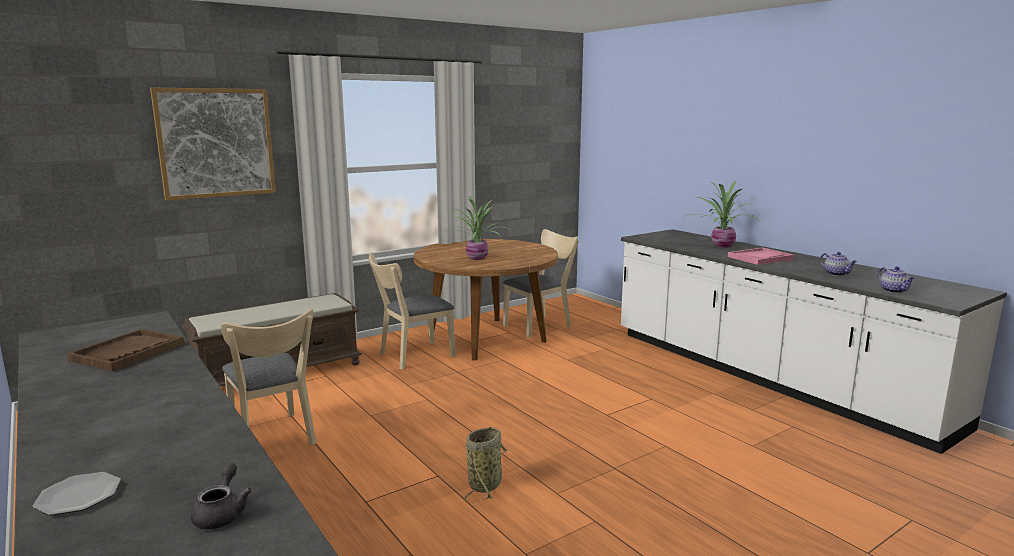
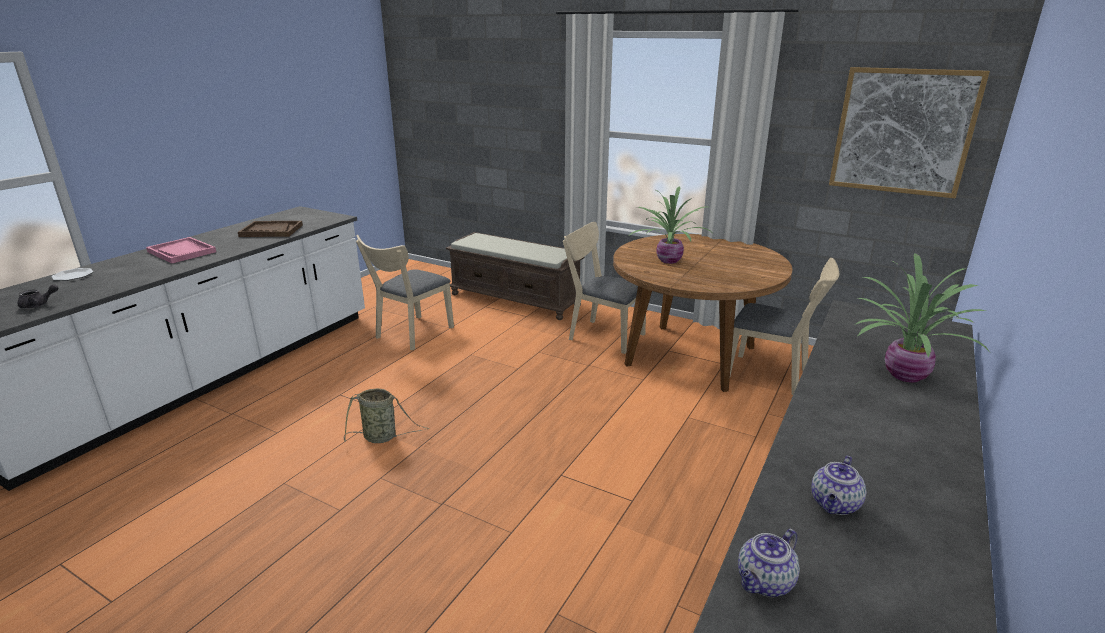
camera: 65 degrees right, 10 degrees up
picture [150,88,276,201] -> picture moved to [829,67,990,198]
pink tray [728,248,794,265] -> pink tray moved to [146,237,216,263]

